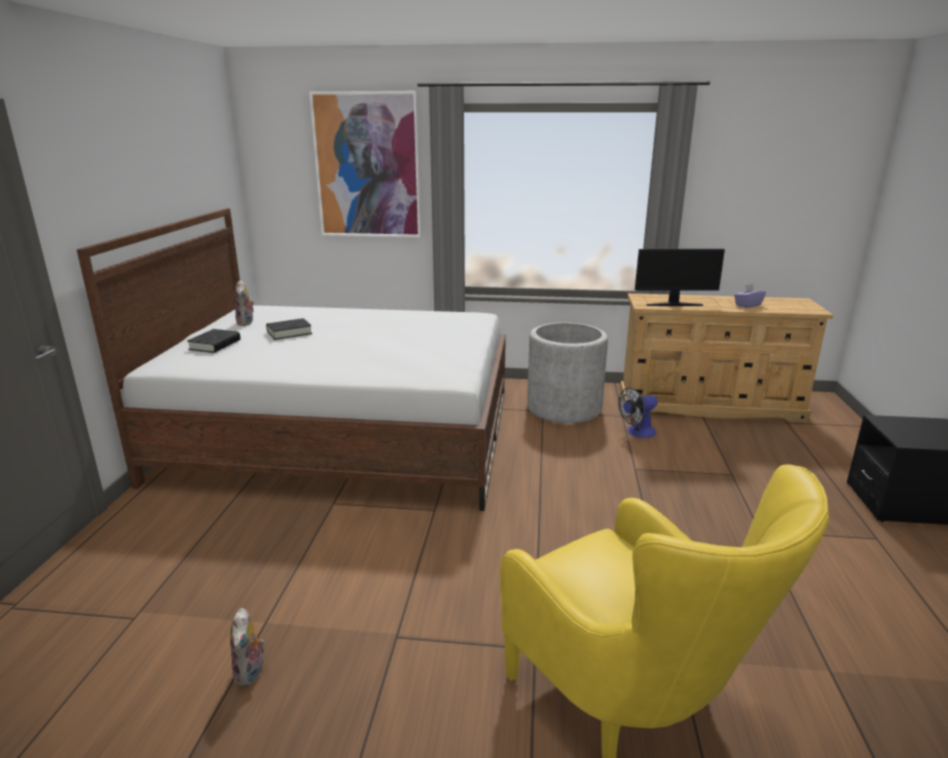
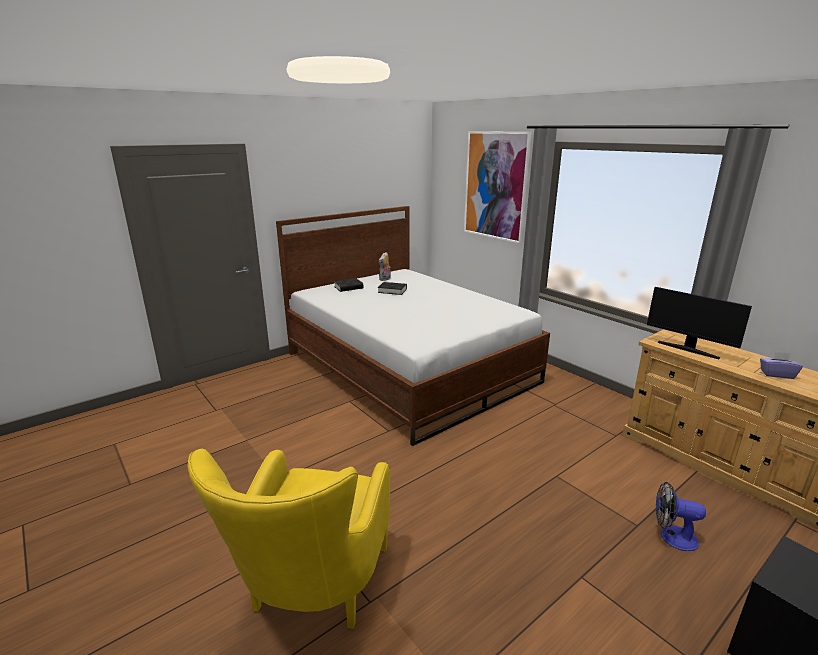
camera: 45 degrees right, 0 degrees up
plush toy [230,608,265,686] -> none
grey planter [527,323,608,423] -> none
fan [618,387,658,438] -> fan moved to [656,482,706,551]

